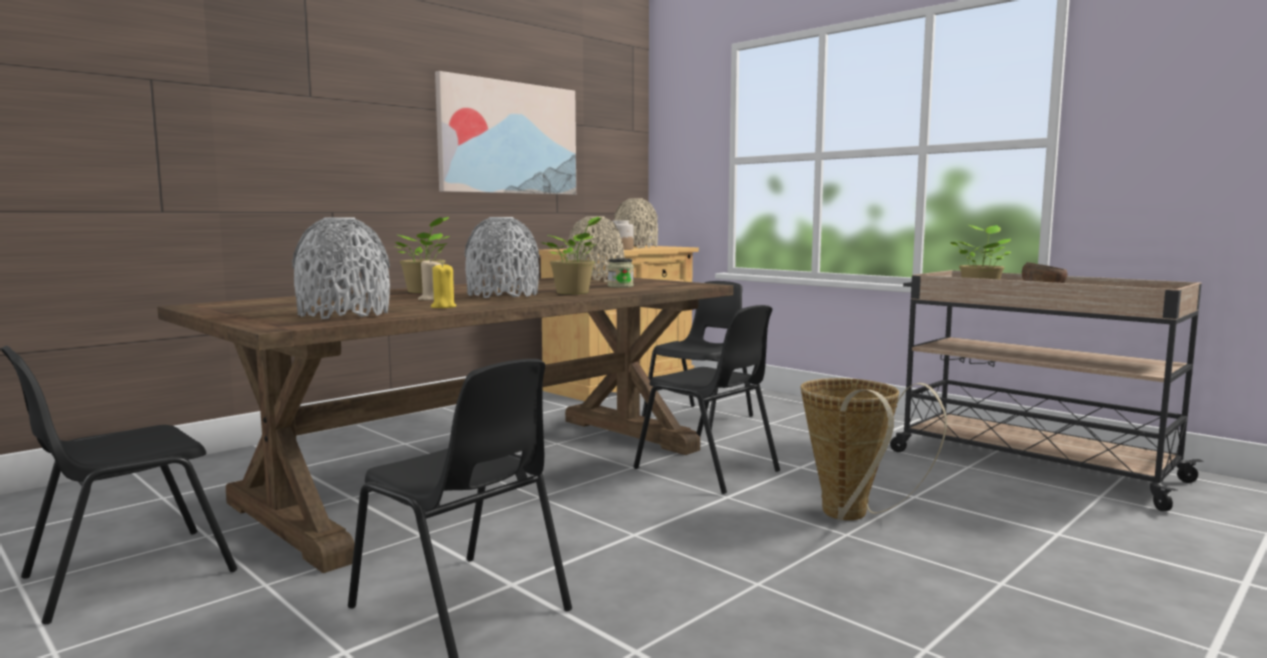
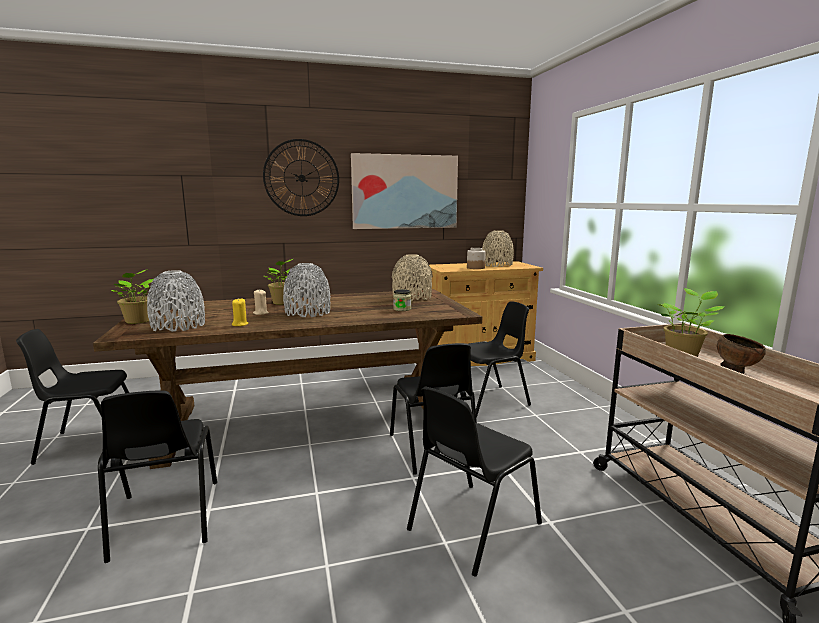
camera: 30 degrees right, 5 degrees up
potted plant [542,217,602,294] -> potted plant moved to [111,269,153,324]
basket [800,378,947,521] -> black chair [407,387,542,577]
none -> wall clock [263,139,339,216]

